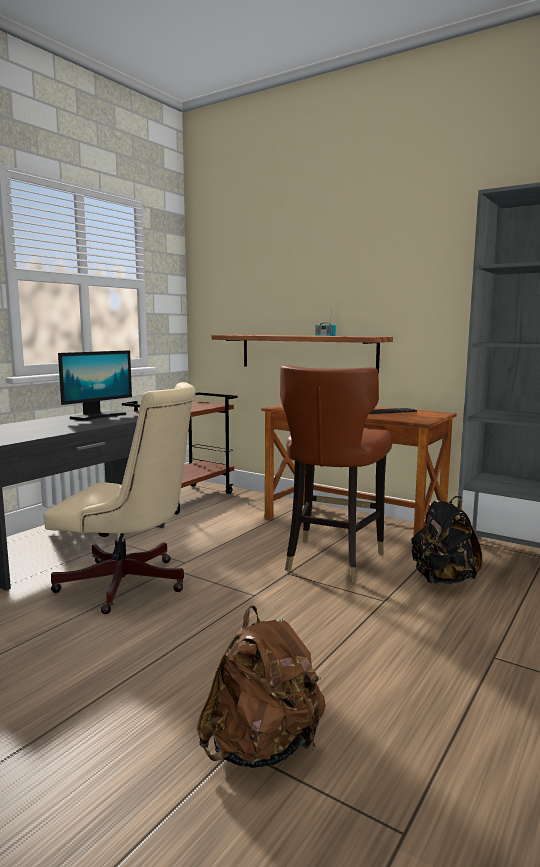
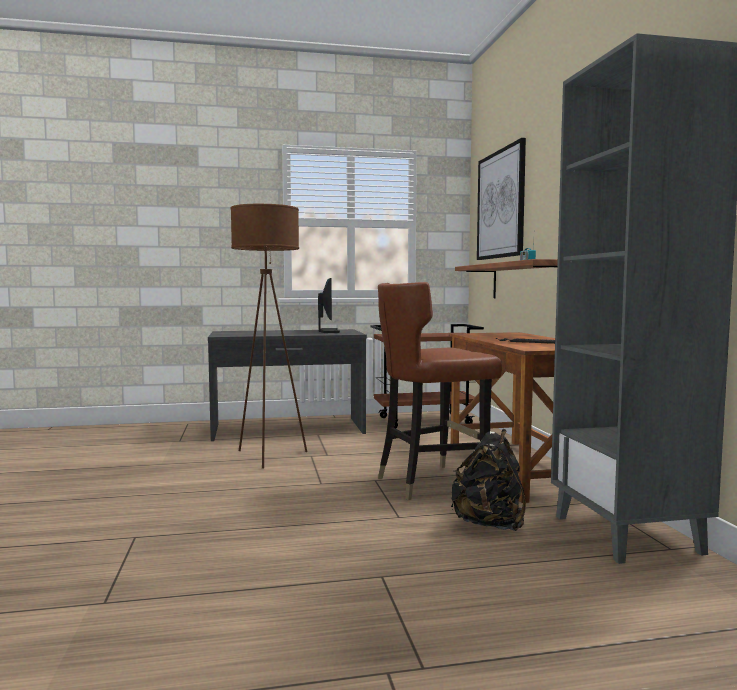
camera: 45 degrees right, 5 degrees down
beige office chair [44,382,196,614] -> brown floor lamp [230,204,307,469]
monitor [58,350,132,421] -> monitor turned 90 degrees counterclockwise [318,278,340,333]
brown backpack [197,606,326,768] -> none
none -> picture [477,138,526,260]

